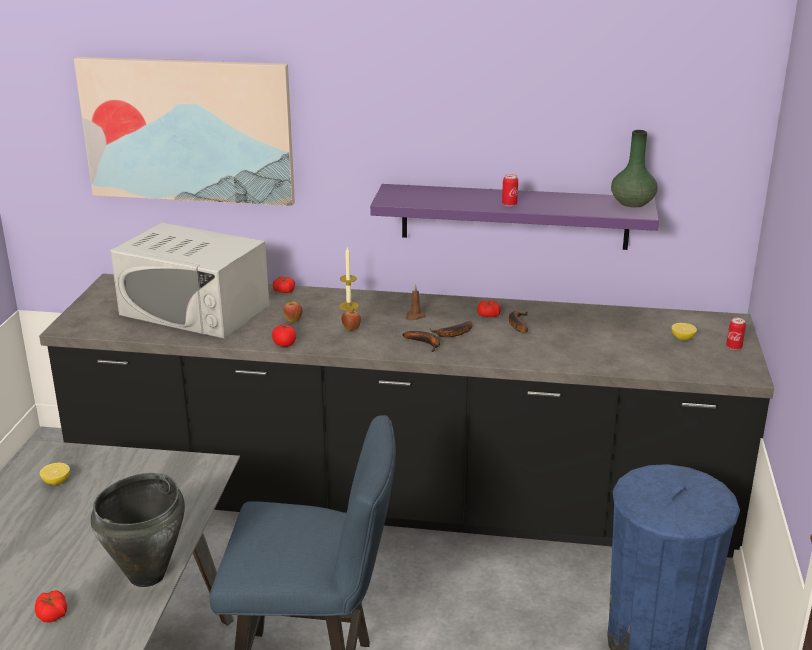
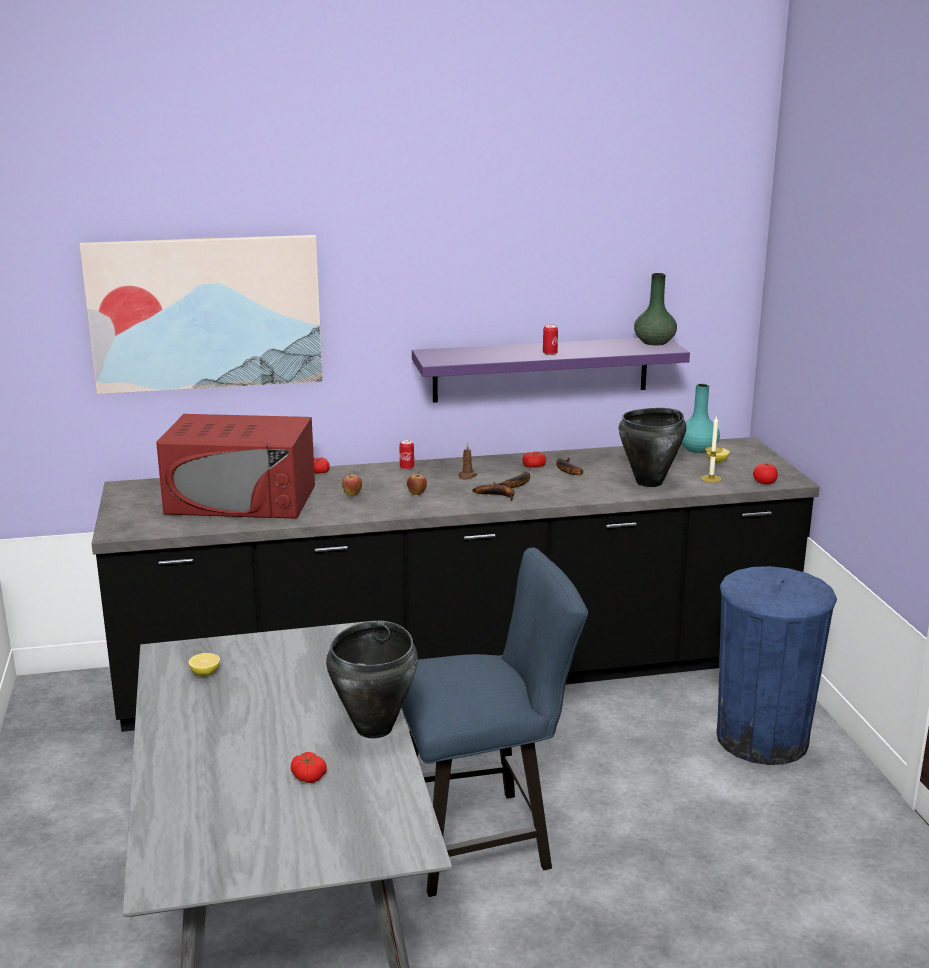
camera: 20 degrees left, 5 degrees down
white microwave [110,223,269,339] -> red microwave [156,414,315,519]
tomato [272,324,296,347] -> tomato moved to [753,463,778,484]
candle [339,246,359,311] -> candle moved to [701,416,723,483]
can [726,318,746,350] -> can moved to [399,440,414,470]
none -> black cooking pot [619,408,686,487]
none -> turquoise vase [681,384,720,453]

